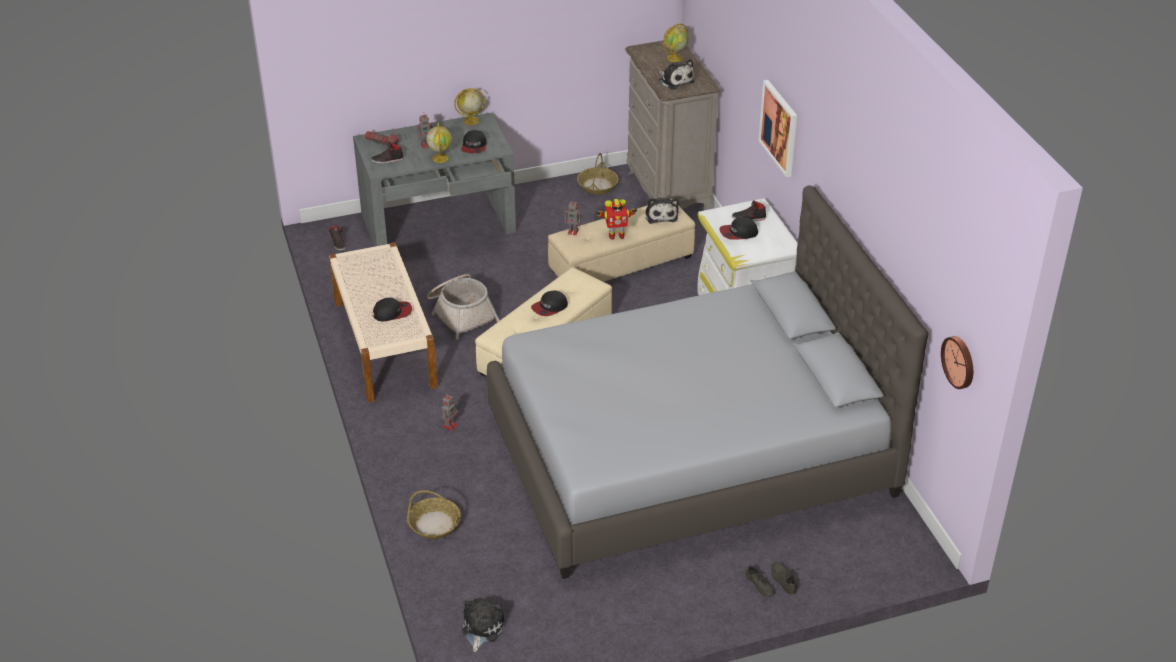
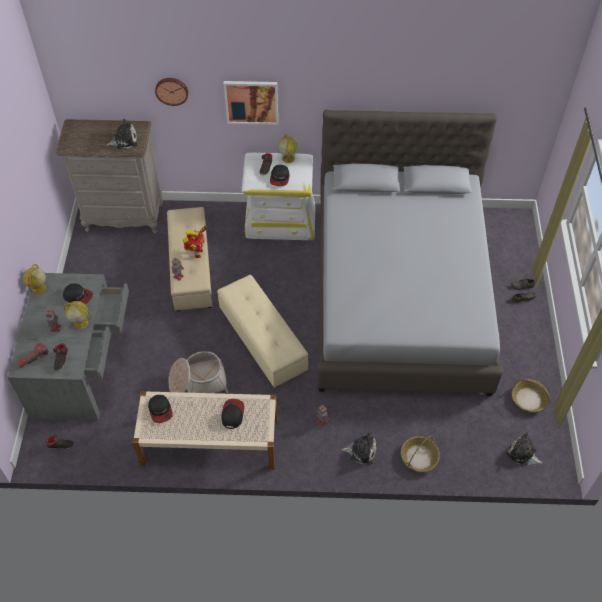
camera: 70 degrees left, 15 degrees up
cap [531,290,568,316] -> cap moved to [148,395,173,423]
basket [577,153,619,194] -> basket moved to [512,379,550,412]
plush toy [645,198,679,224] -> plush toy moved to [341,432,377,465]
globe [663,23,688,62] -> globe moved to [278,134,298,163]
wall clock [941,336,973,389] -> wall clock moved to [155,78,188,106]

